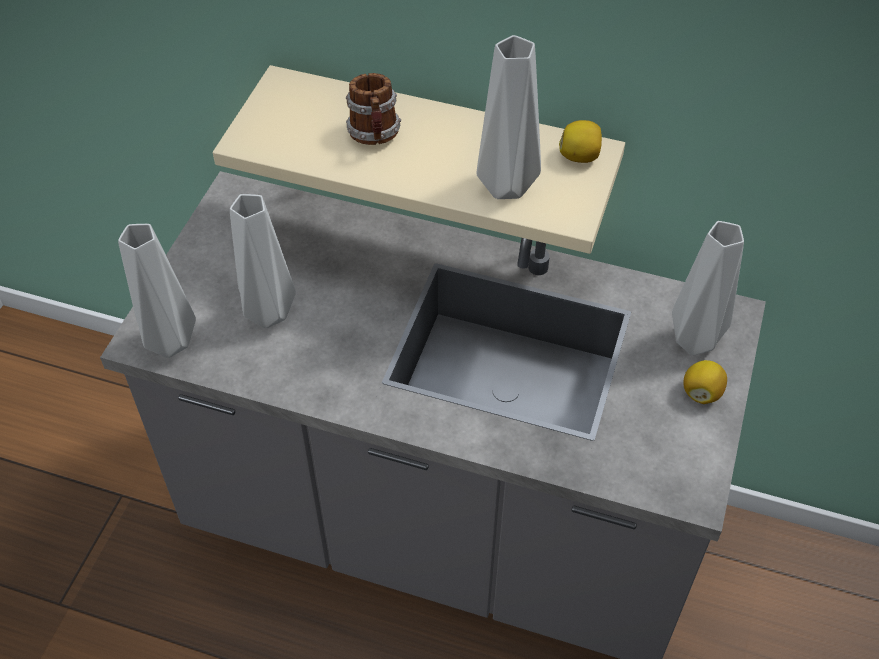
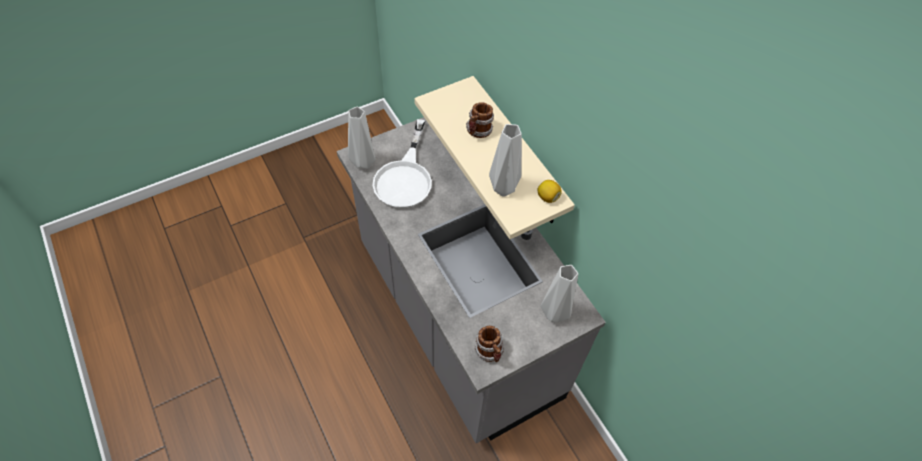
camera: 40 degrees right, 5 degrees up
grey vase [230,194,296,328] -> white frying pan [372,119,432,209]
lemon [684,360,727,404] -> none
none -> mug [475,326,504,362]

